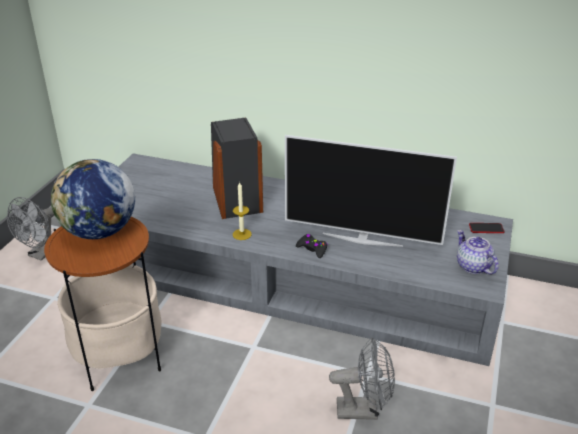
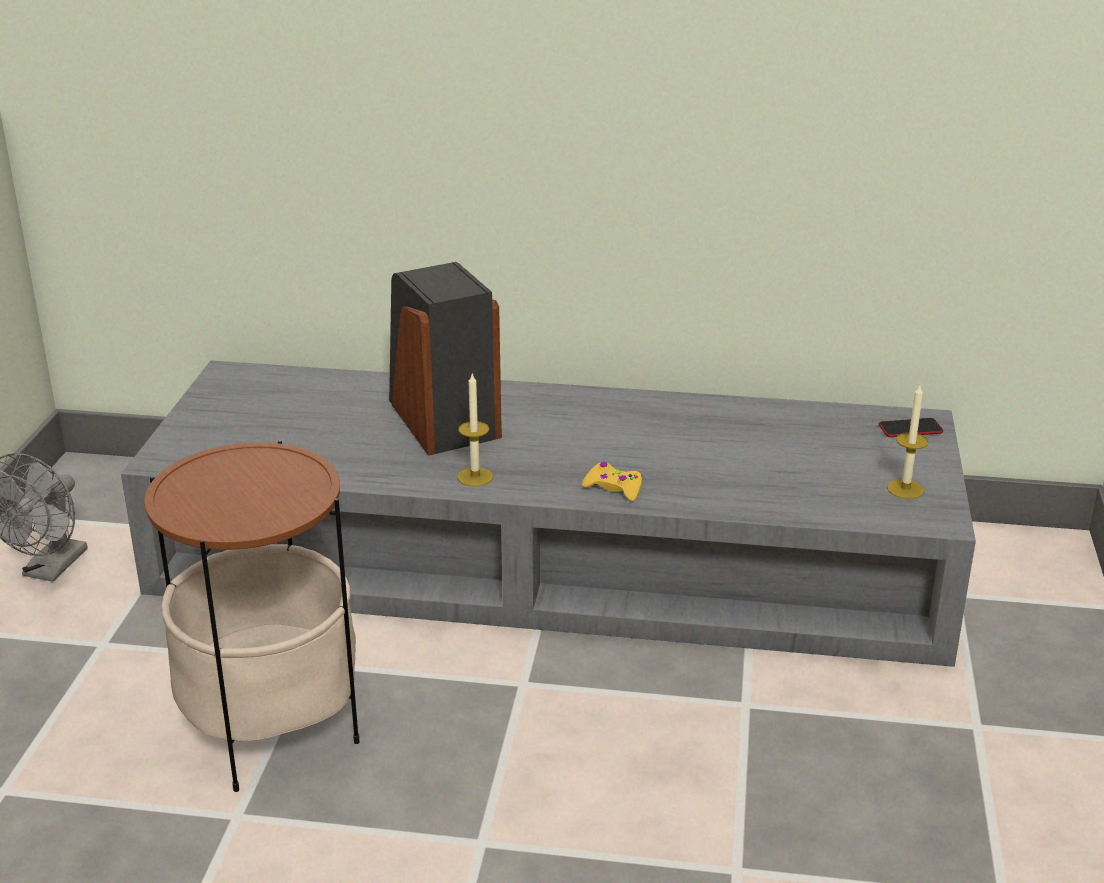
camera: 10 degrees left, 5 degrees down
globe [51,159,135,239] -> none
television [285,135,457,247] -> none
black game controller [296,234,328,258] -> yellow game controller [582,462,643,502]
grey fan [329,337,395,420] -> none
teapot [457,230,499,275] -> candle [887,385,928,499]

